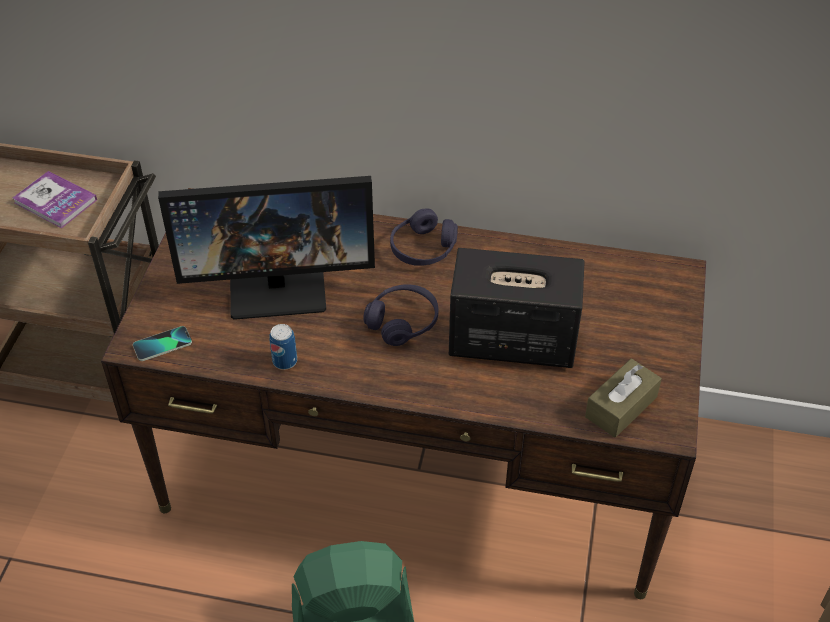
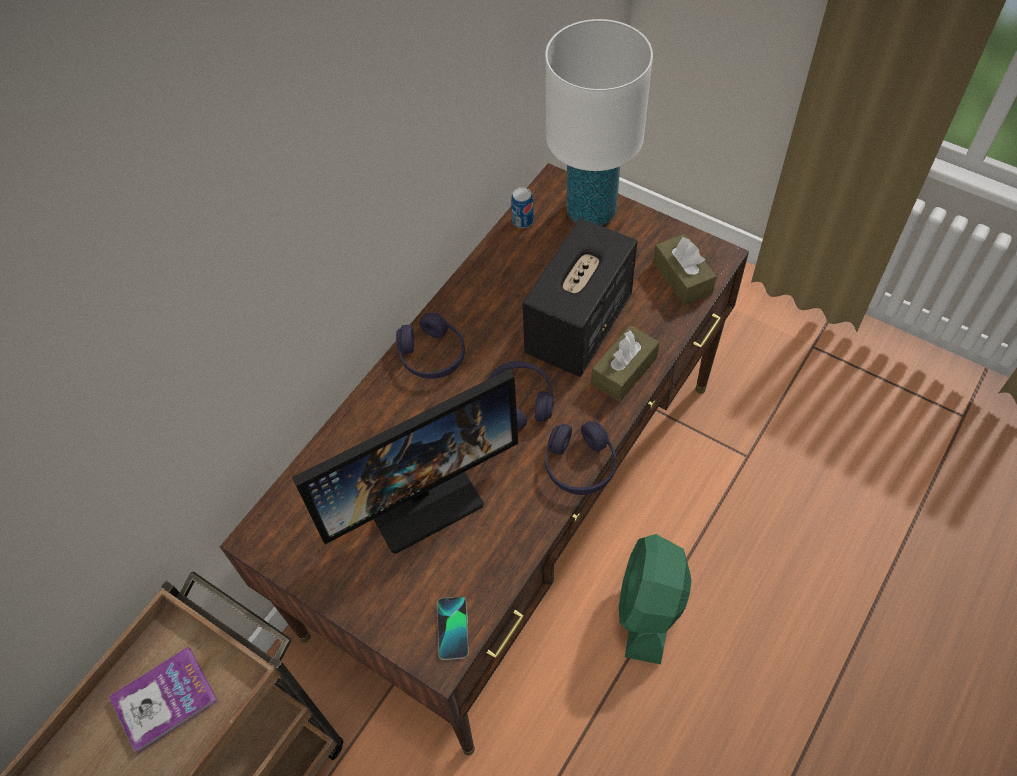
camera: 65 degrees left, 10 degrees up
monitor [158,176,375,320] -> monitor turned 45 degrees clockwise [292,369,518,554]
can [269,324,297,370] -> can moved to [511,187,534,228]
none -> white table lamp [545,19,653,226]
none -> purple headphones [546,421,617,495]
none -> brown tissue box [591,325,659,402]

